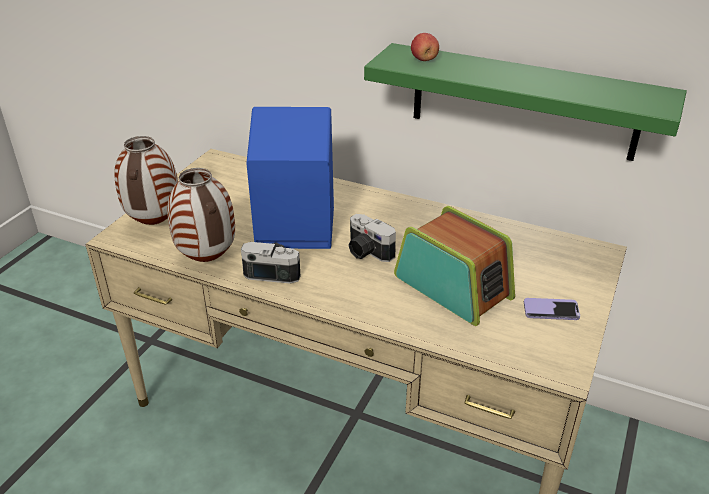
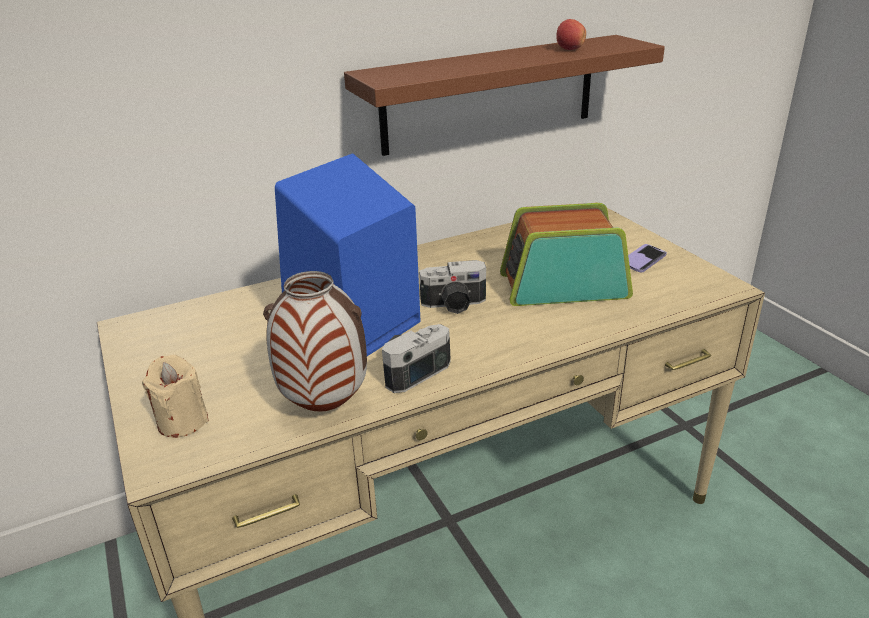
camera: 50 degrees left, 5 degrees down
vase [114,136,178,225] -> beige candle [142,355,209,438]
green shelf [364,43,687,161] -> brown shelf [344,35,665,156]
apple [411,33,439,61] -> apple moved to [556,19,586,50]

